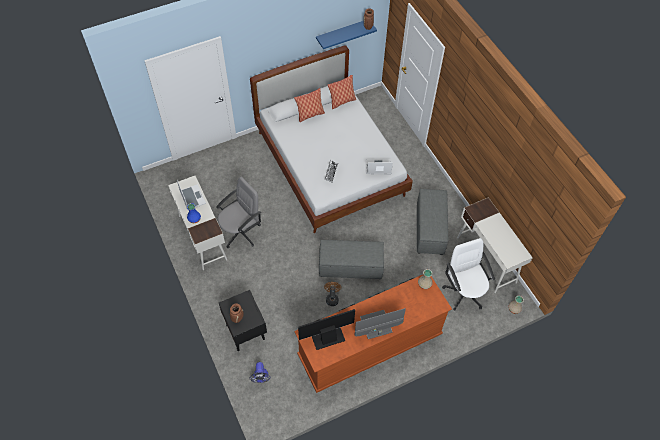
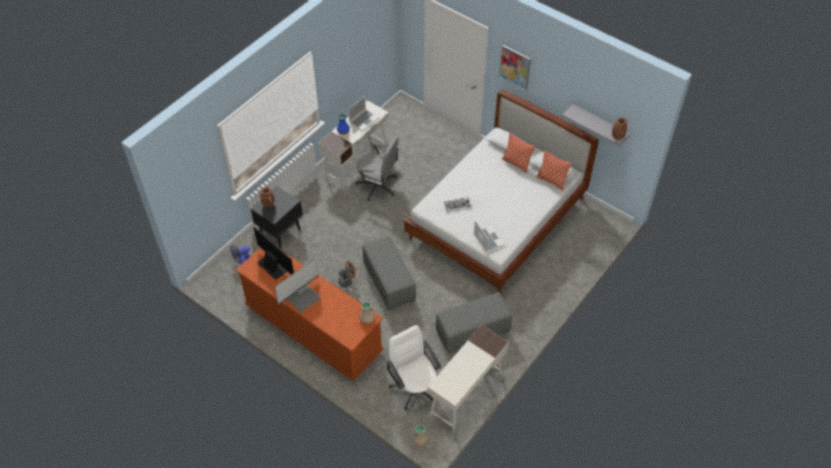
camera: 65 degrees right, 5 degrees down
blue shelf [316,21,377,49] -> grey shelf [562,104,630,146]
monitor [354,308,406,339] -> monitor turned 90 degrees clockwise [274,258,321,312]
white office chair [442,238,495,311] -> white office chair turned 75 degrees counterclockwise [386,325,441,410]
none -> picture [499,45,531,91]

